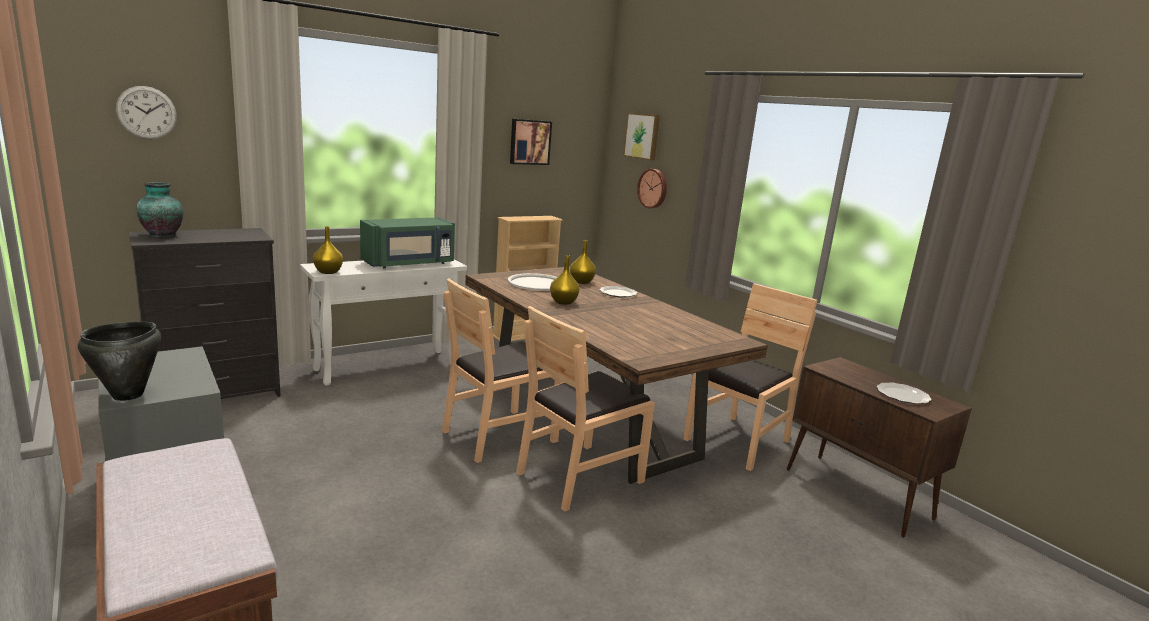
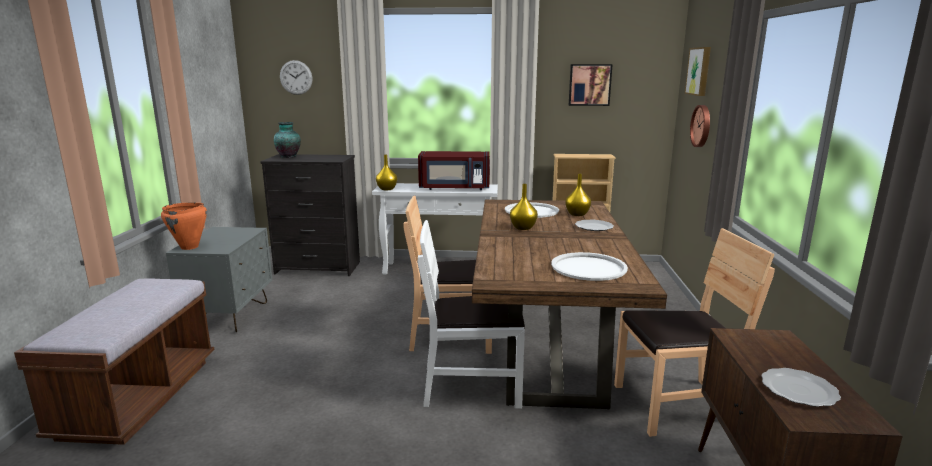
camera: 40 degrees right, 0 degrees up
black cooking pot [78,322,161,401] -> orange cooking pot [161,203,207,250]
green microwave [360,217,455,268] -> red microwave [418,151,490,190]
brown chair [516,306,655,512] -> white chair [418,220,525,409]
none -> white tray [551,252,628,281]

